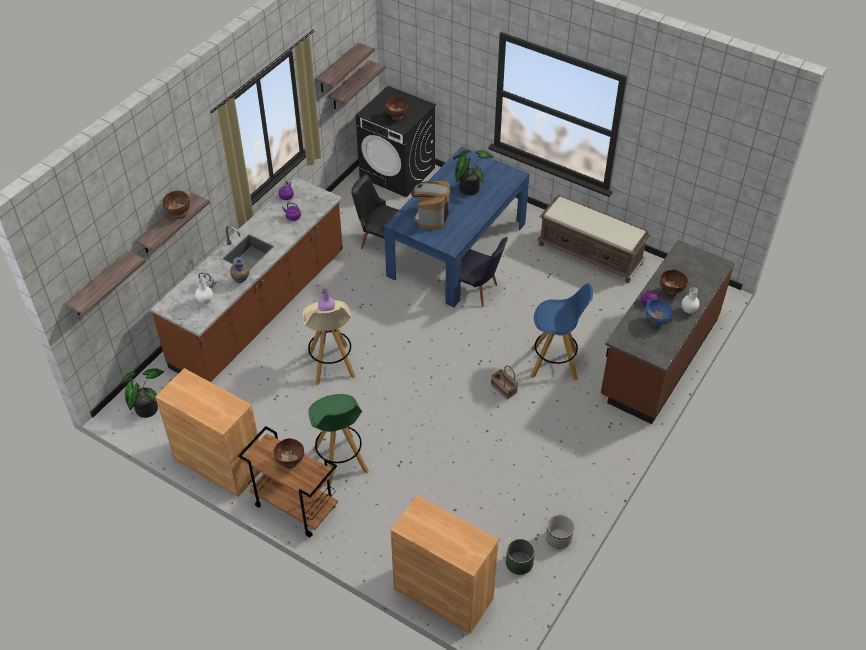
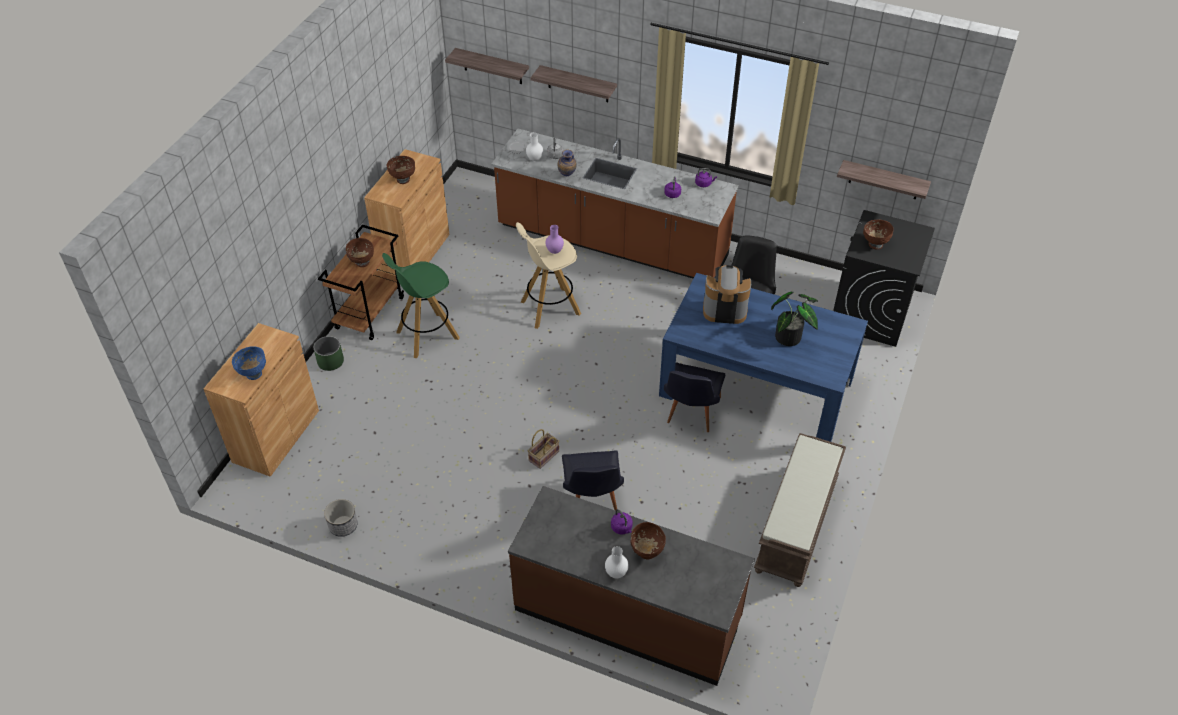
camera: 80 degrees right, 0 degrees up
potted plant [120,368,164,418] -> none
brown bowl [162,191,190,219] -> brown bowl moved to [387,156,415,184]
shelf [315,42,375,92] -> none
green planter [506,539,535,575] -> green planter moved to [314,336,344,371]
blue stool [530,283,593,381] -> black chair [562,450,624,511]
blue bowl [645,299,673,327] -> blue bowl moved to [232,346,266,380]

